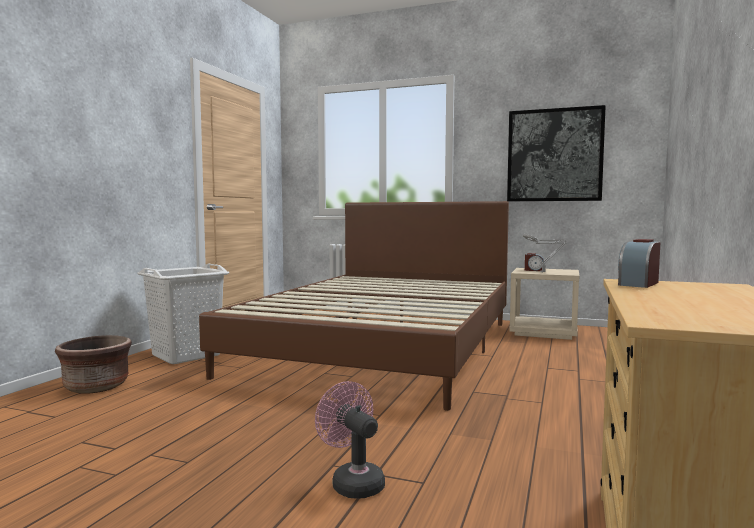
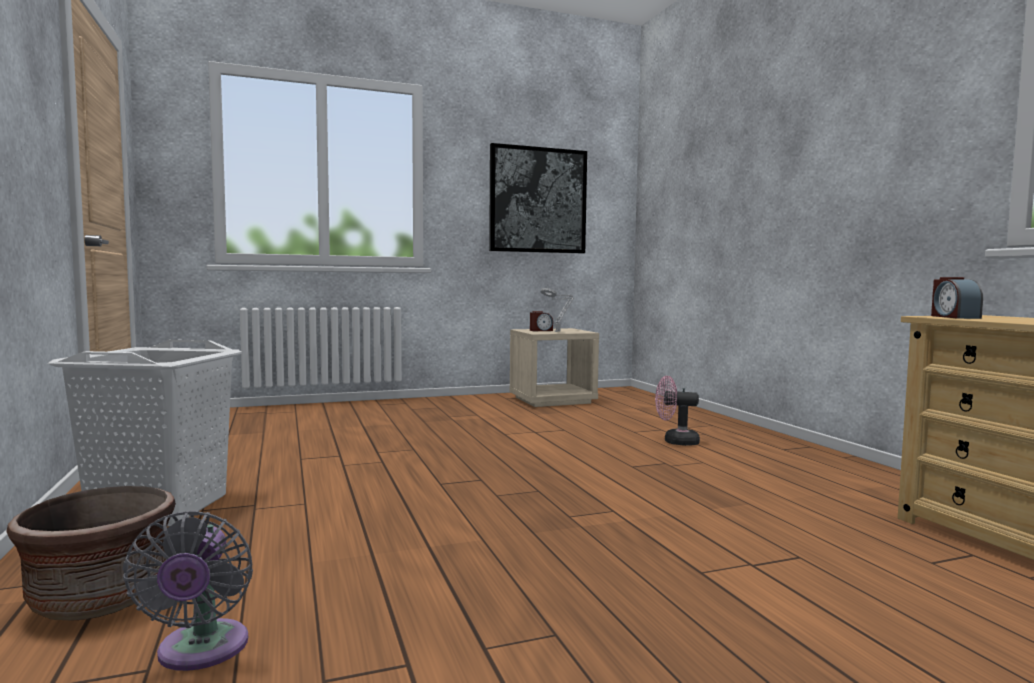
camera: 40 degrees left, 0 degrees up
brown bed [199,201,509,411] -> none
pink fan [315,381,385,499] -> pink fan moved to [655,376,700,446]
none -> grey fan [122,510,253,671]

